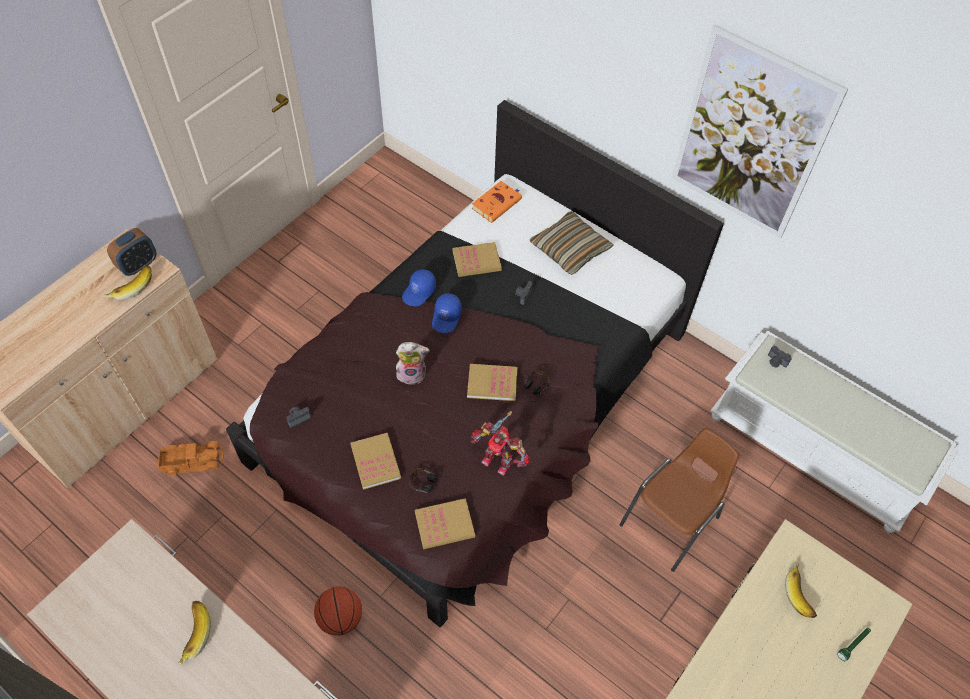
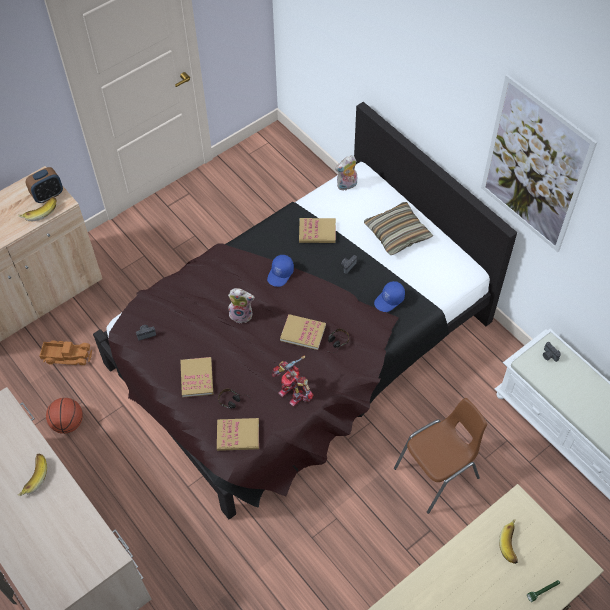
camera: 15 degrees right, 0 degrees up
basketball [314,587,362,636] -> basketball moved to [46,398,83,434]
blue cap [402,269,436,306] -> blue cap moved to [374,281,405,312]
orange book [472,181,522,223] -> plush toy [335,155,357,191]

